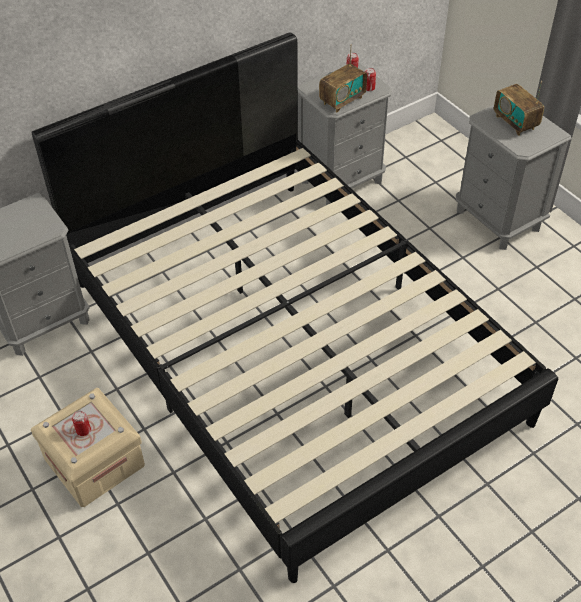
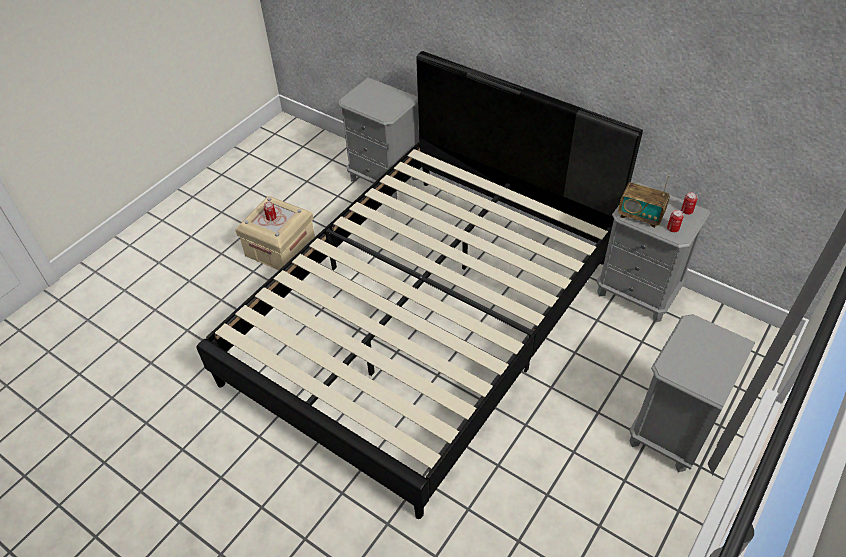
camera: 70 degrees right, 0 degrees up
radio [494,81,544,136] -> none

